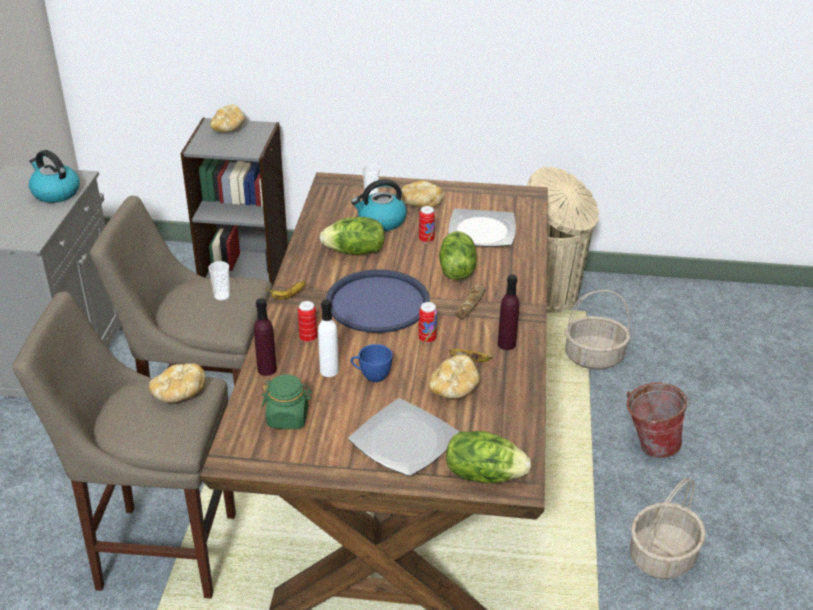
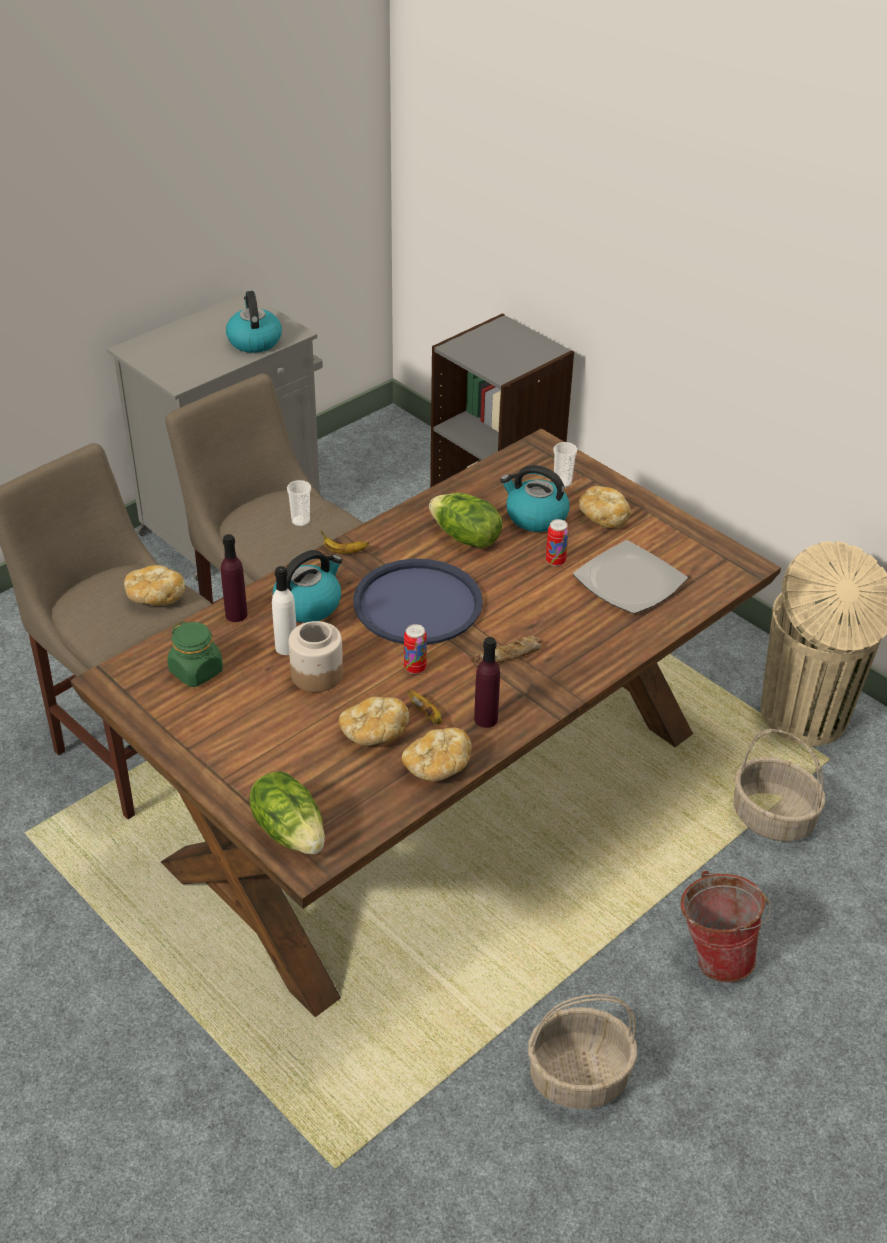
camera: 40 degrees right, 5 degrees up
bread [210,105,245,132] -> bread moved to [402,727,471,781]
can [298,301,317,343] -> kettle [273,550,342,623]
plate [348,398,459,476] -> none
blue cup [351,344,392,382] -> jar [288,621,343,692]
lettuce [439,231,477,280] -> none

